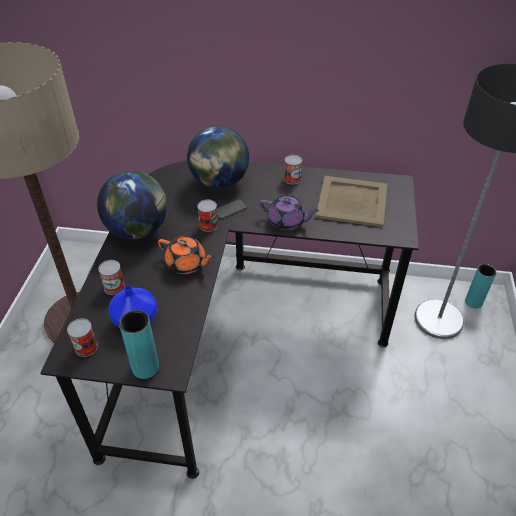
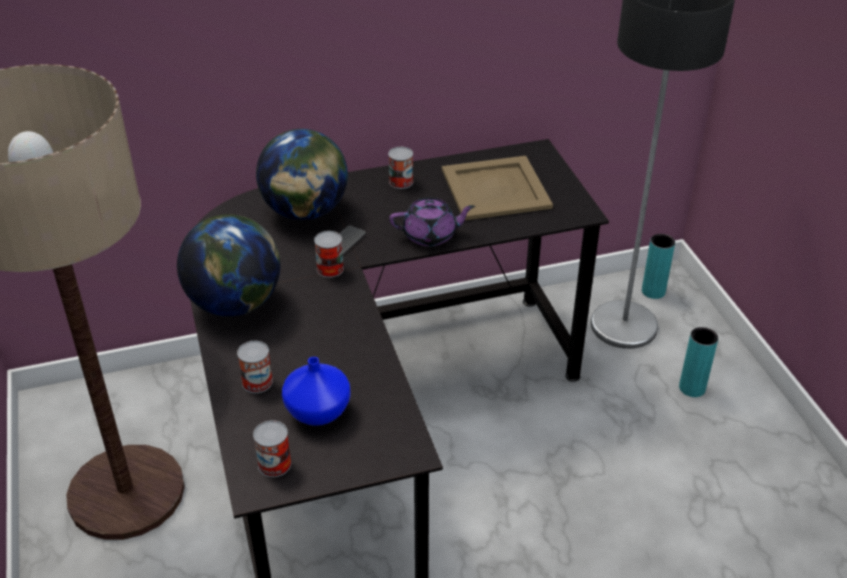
camera: 25 degrees left, 5 degrees down
turquoise vase [119,310,159,379] -> turquoise vase moved to [679,327,718,397]
orange teapot [158,236,215,274] -> none

